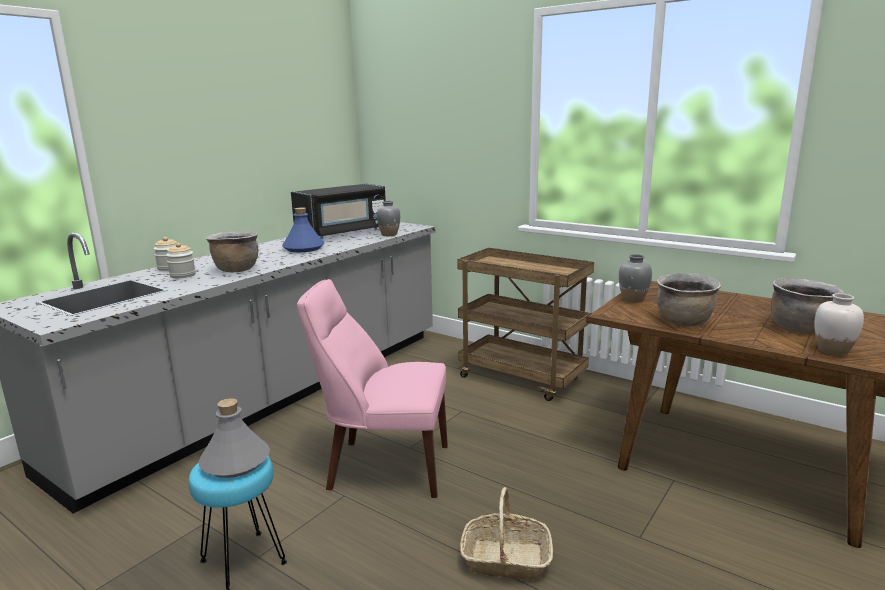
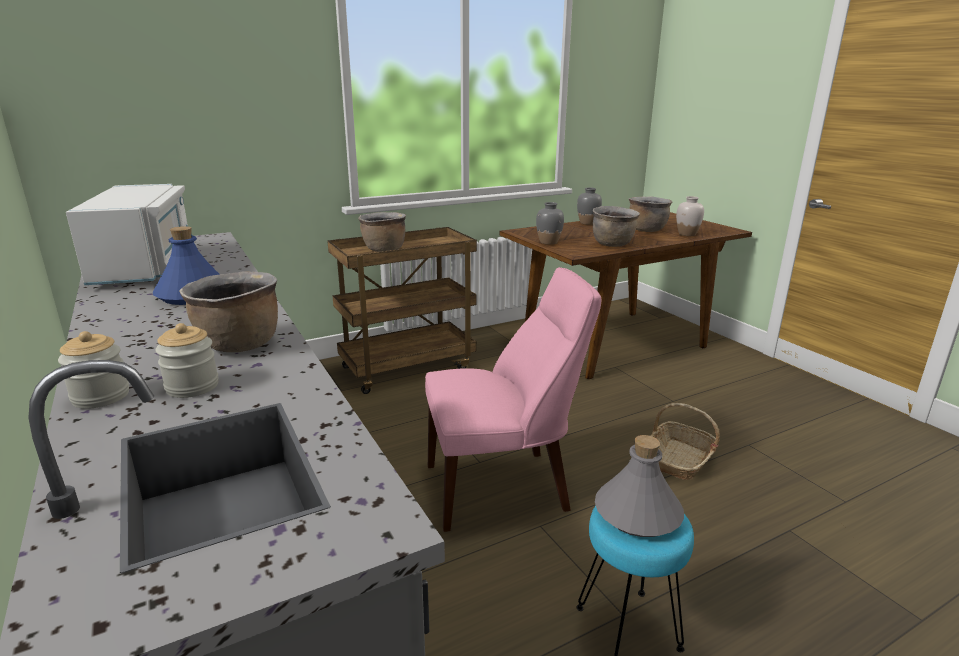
camera: 65 degrees left, 5 degrees up
black microwave [291,184,386,239] -> white microwave [66,184,192,285]
pink chair [297,279,448,498] -> pink chair turned 135 degrees counterclockwise [425,267,601,532]
grey vase [377,201,400,236] -> grey vase moved to [577,188,602,225]
none -> brown cooking pot [358,212,406,252]

